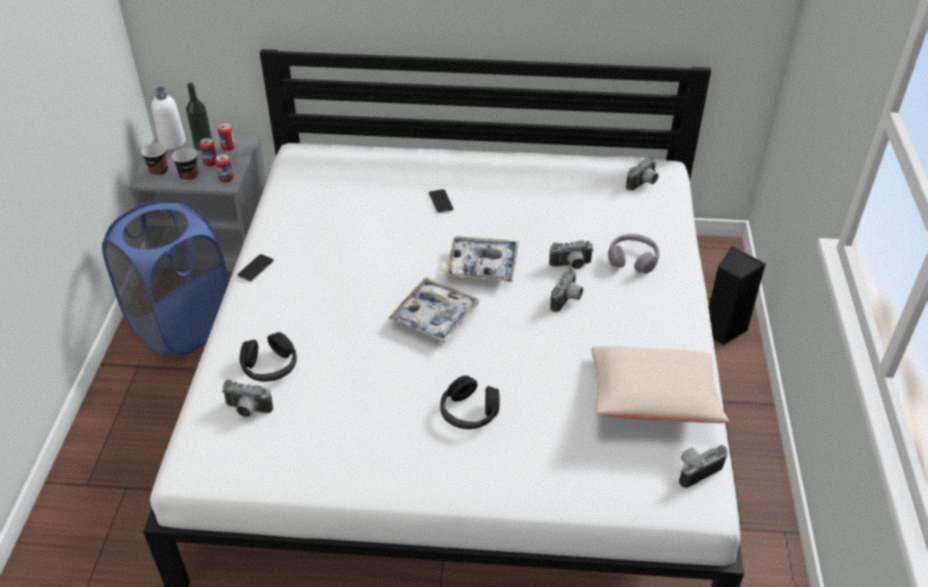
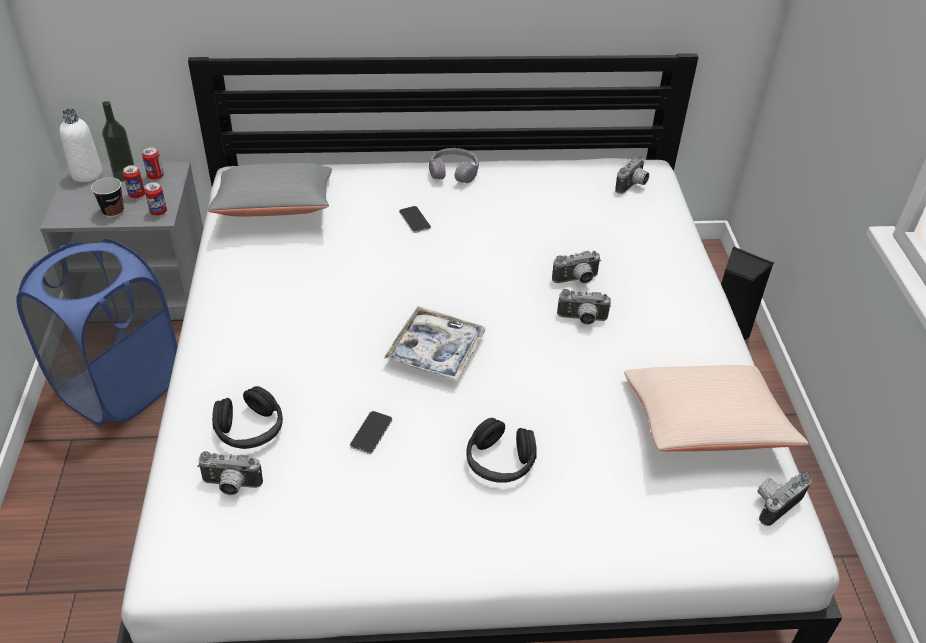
camera: 10 degrees left, 0 degrees up
cup [141,143,168,177] -> none
phone [237,254,274,282] -> phone moved to [350,411,392,454]
tray [445,236,519,282] -> none
camera [550,269,583,312] -> camera turned 75 degrees clockwise [557,289,611,325]
grey headphones [608,234,659,274] -> grey headphones moved to [429,148,479,183]
none -> grey pillow [208,163,332,216]

